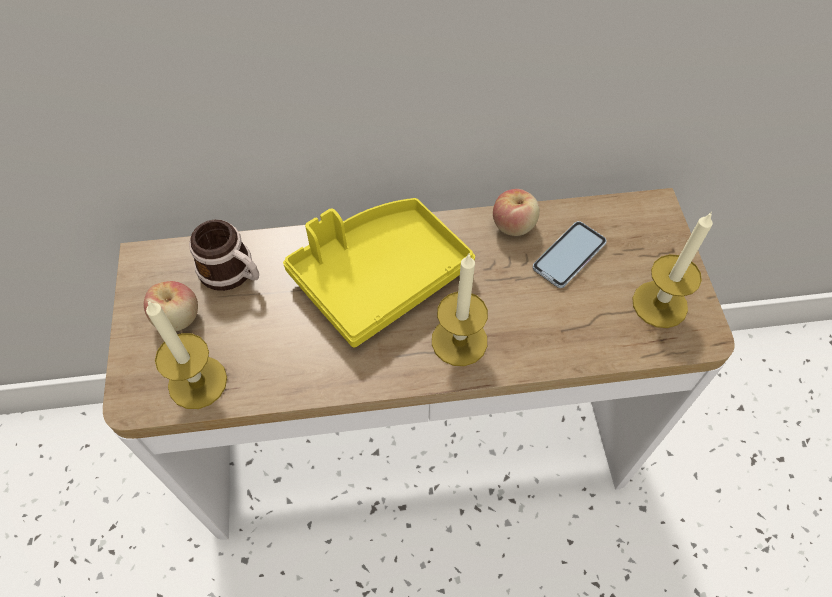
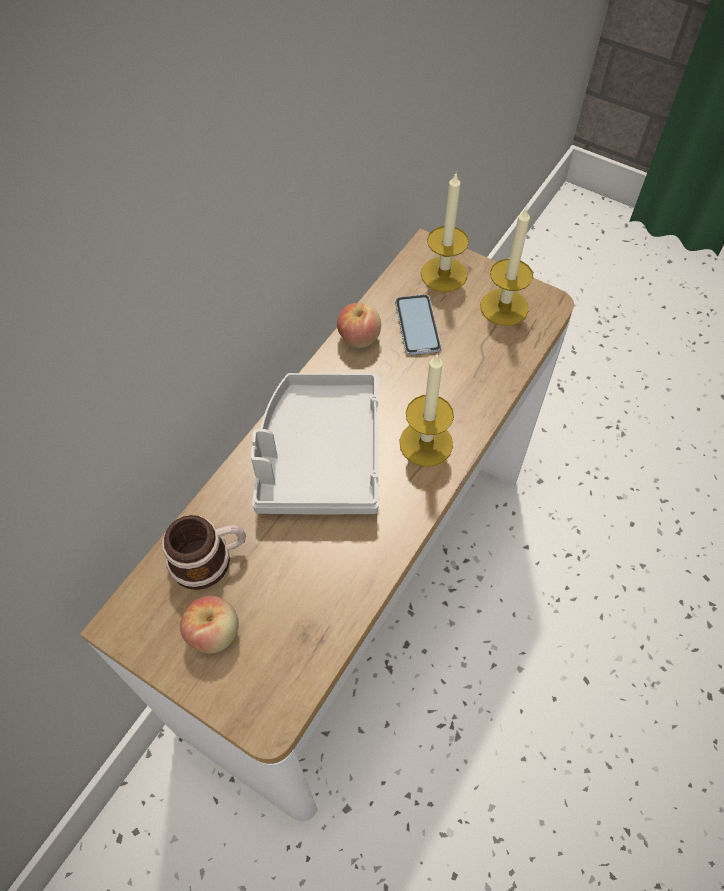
camera: 50 degrees left, 0 degrees up
candle [146,300,227,409] -> candle moved to [421,174,469,292]
yellow tray [283,198,475,348] -> grey tray [251,373,379,514]

